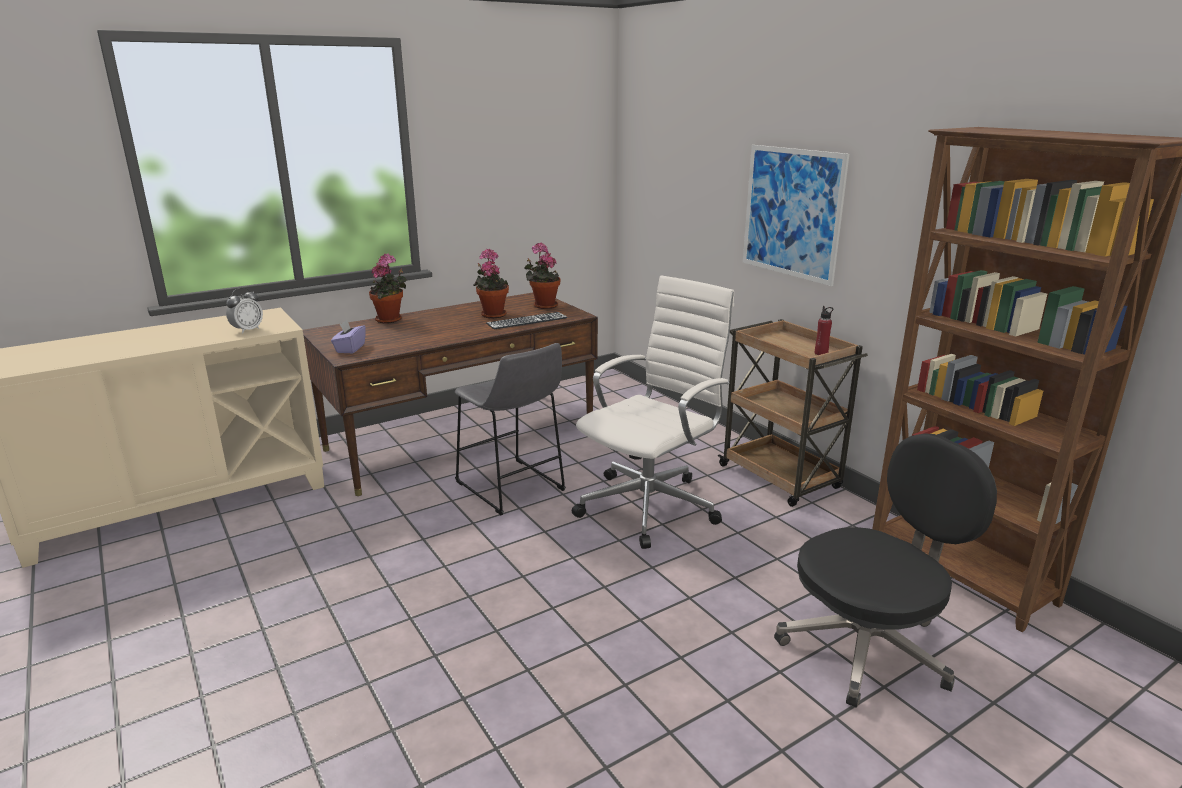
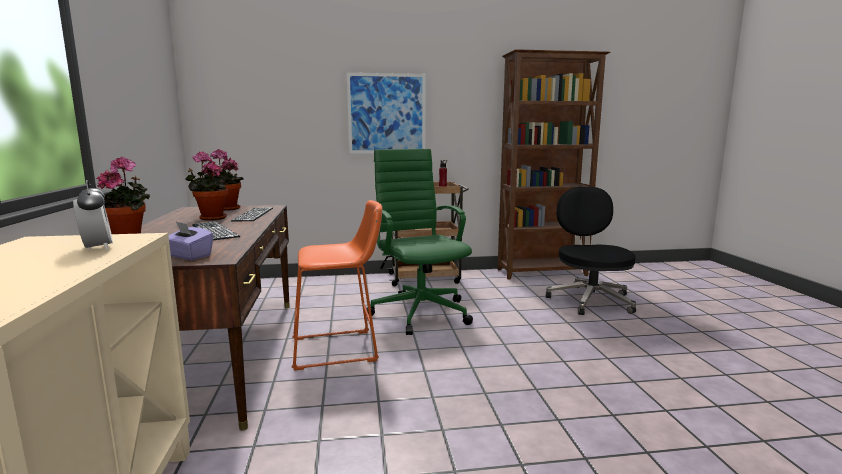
camera: 65 degrees left, 10 degrees down
grey stool [455,343,566,515] -> orange stool [292,200,382,371]
white office chair [572,275,734,549] -> green office chair [366,149,473,335]
none -> keyboard [192,222,240,240]

